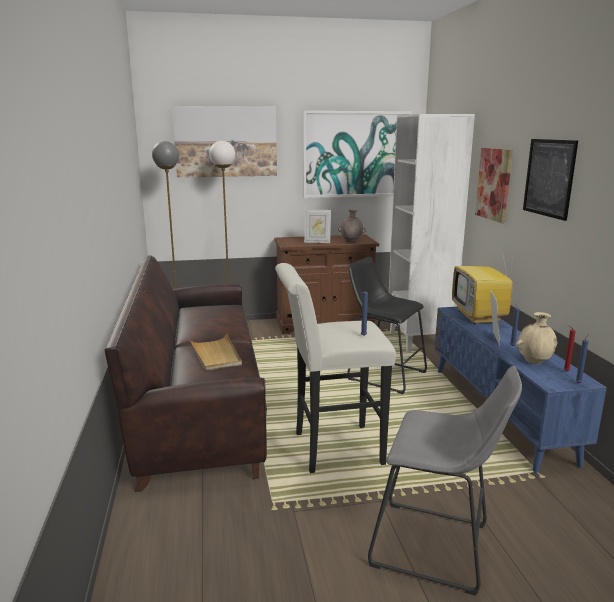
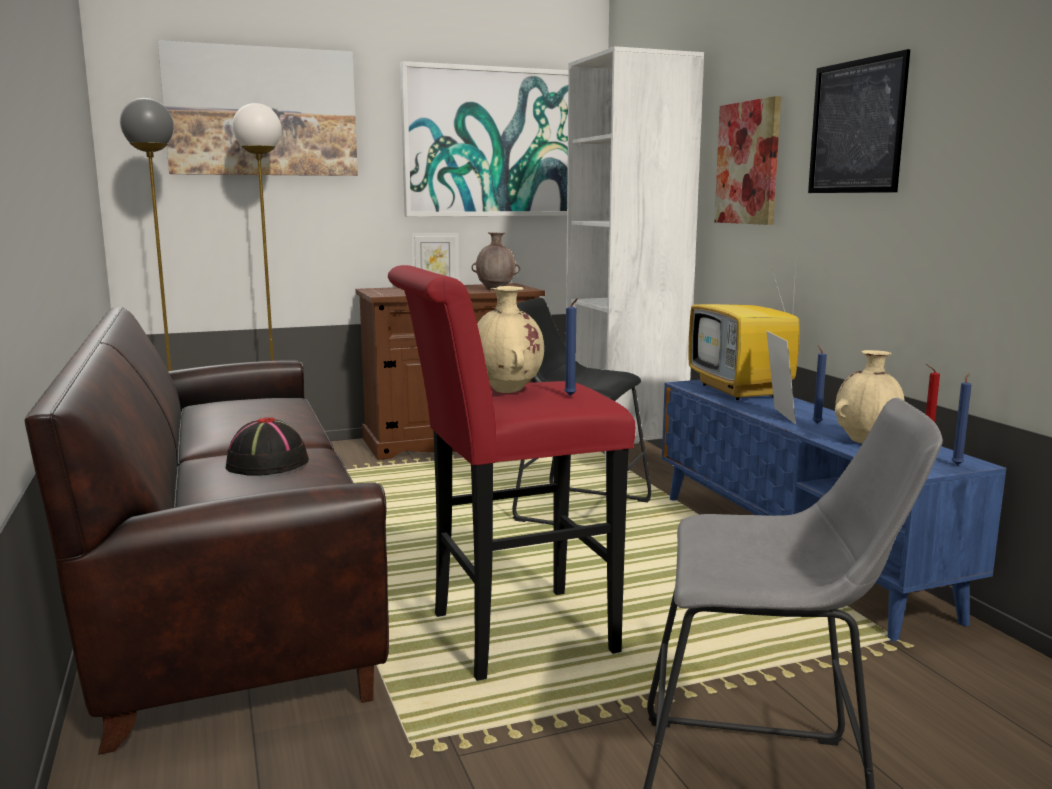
camera: 10 degrees left, 5 degrees down
beige tray [189,334,242,371] -> black hat [226,417,309,476]
white stool [275,263,396,473] -> red stool [388,265,636,681]
none -> beige vase [477,286,544,393]

